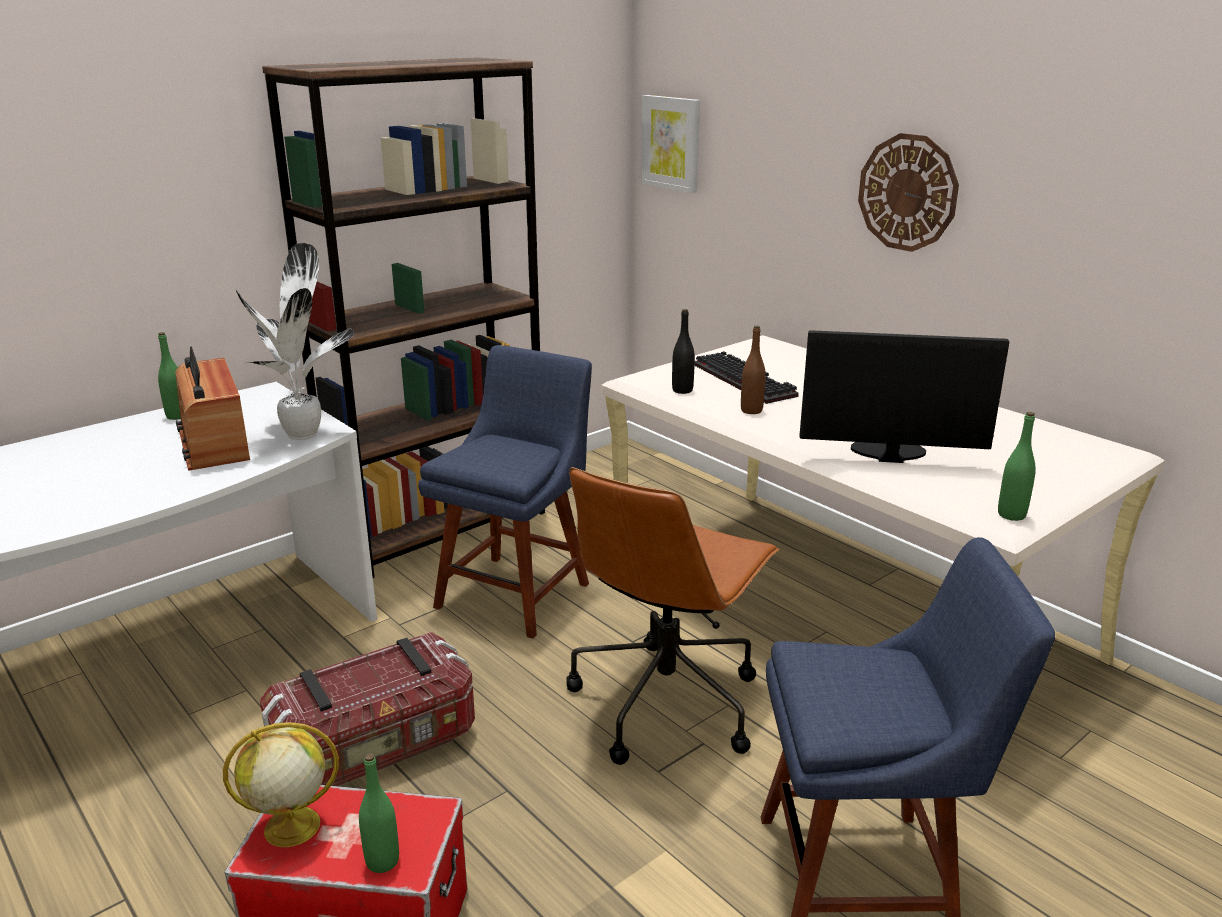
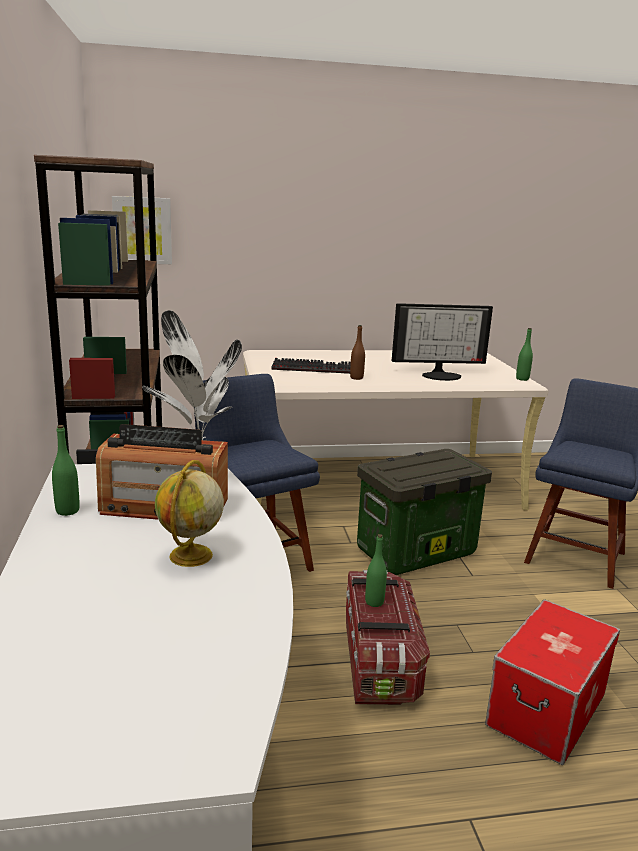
camera: 60 degrees left, 5 degrees down
globe [223,722,339,847] -> globe moved to [155,460,224,567]
green bottle [359,753,399,873] -> green bottle moved to [365,534,387,607]
brown office chair [566,467,780,765] -> storage box [357,449,492,575]
black bottle [672,309,695,394] -> none
monitor [800,330,1009,463] -> monitor turned 135 degrees counterclockwise [392,303,493,381]
wall clock [858,133,959,252] -> none

